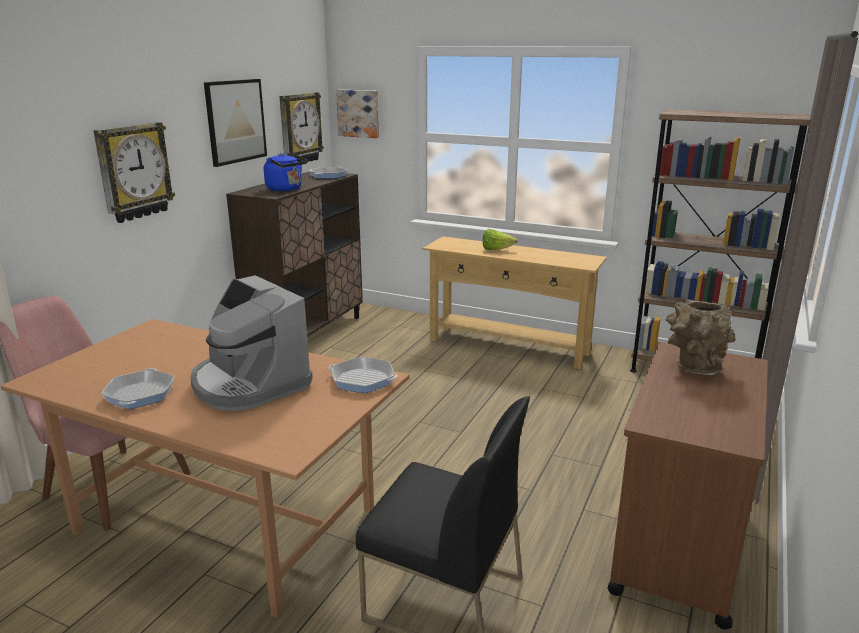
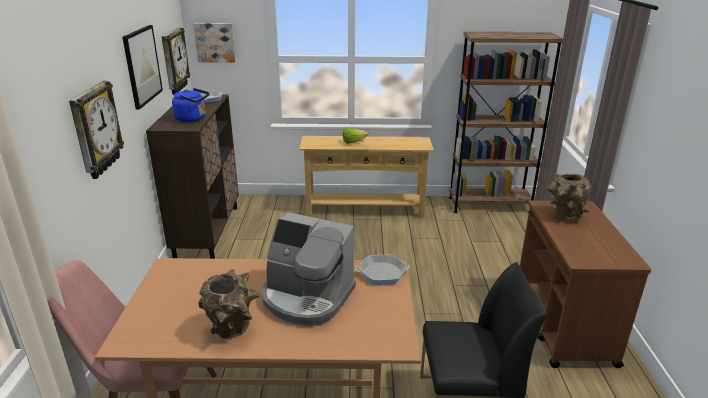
camera: 25 degrees left, 5 degrees up
frying pan [101,368,175,409] -> brown vase [199,269,260,339]

